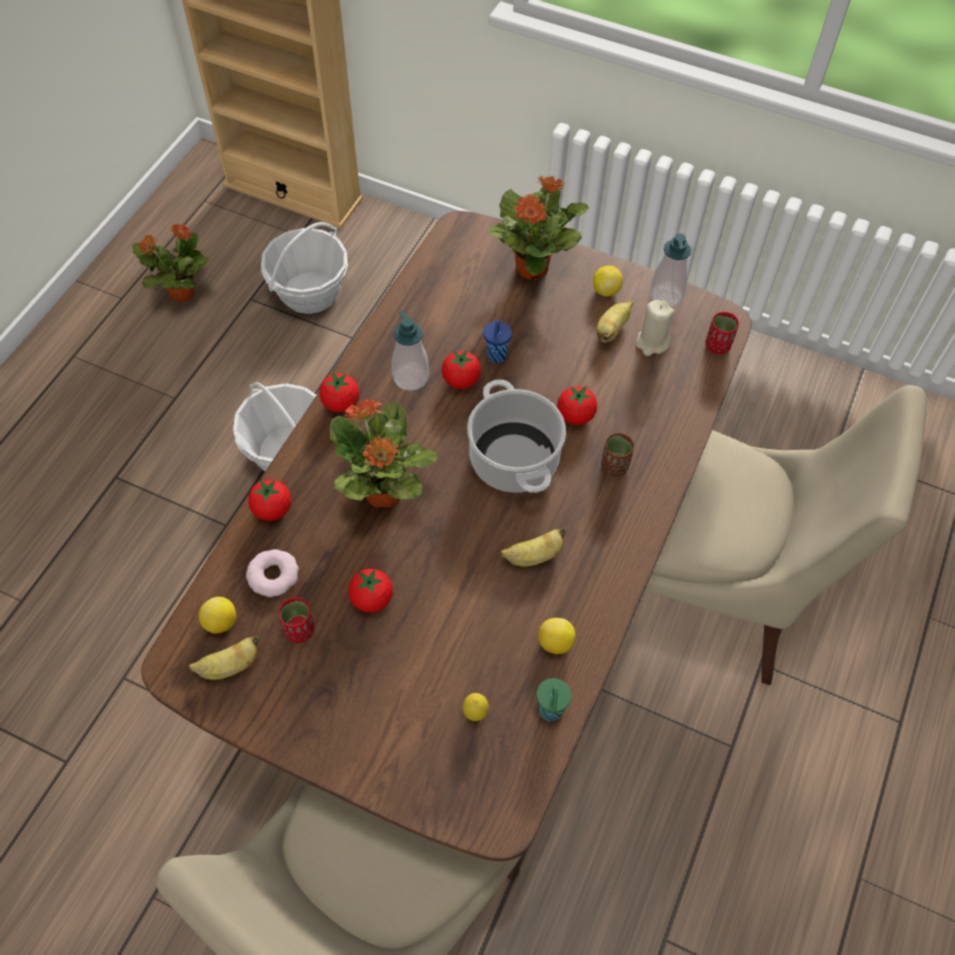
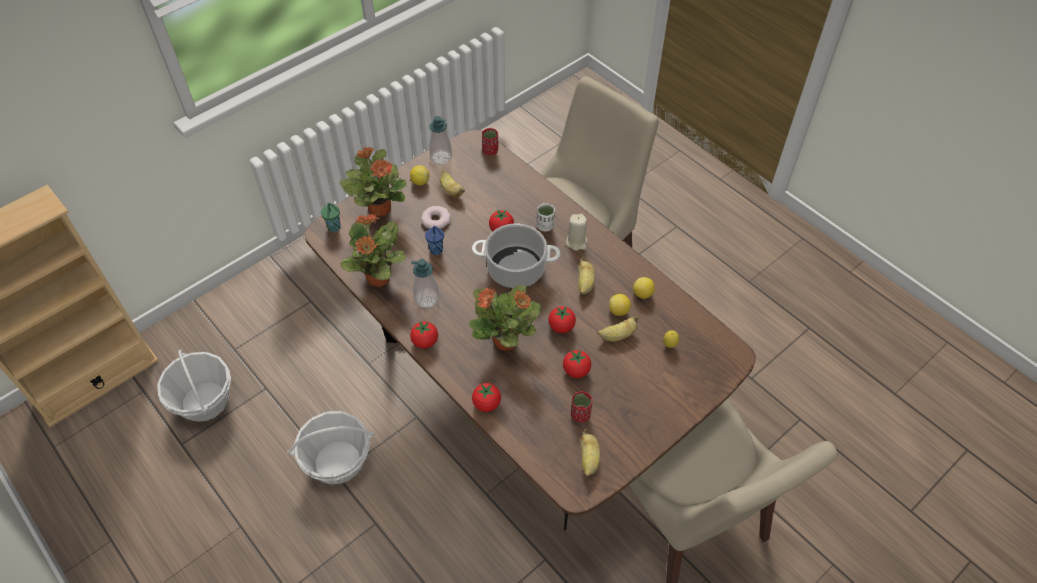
camera: 65 degrees left, 5 degrees down
potted plant [133,224,209,302] -> potted plant moved to [340,213,406,287]
lemon [199,597,236,634] -> lemon moved to [609,294,631,316]
donut [246,549,299,597] -> donut moved to [421,206,451,229]
tomato [442,350,481,389] -> tomato moved to [548,306,576,333]
green cup [536,678,571,722] -> green cup moved to [321,203,341,232]
brown cup [601,432,634,477] -> white cup [537,203,555,231]
beige candle [636,300,674,356] -> beige candle moved to [566,214,588,251]
none -> banana [597,316,639,342]

